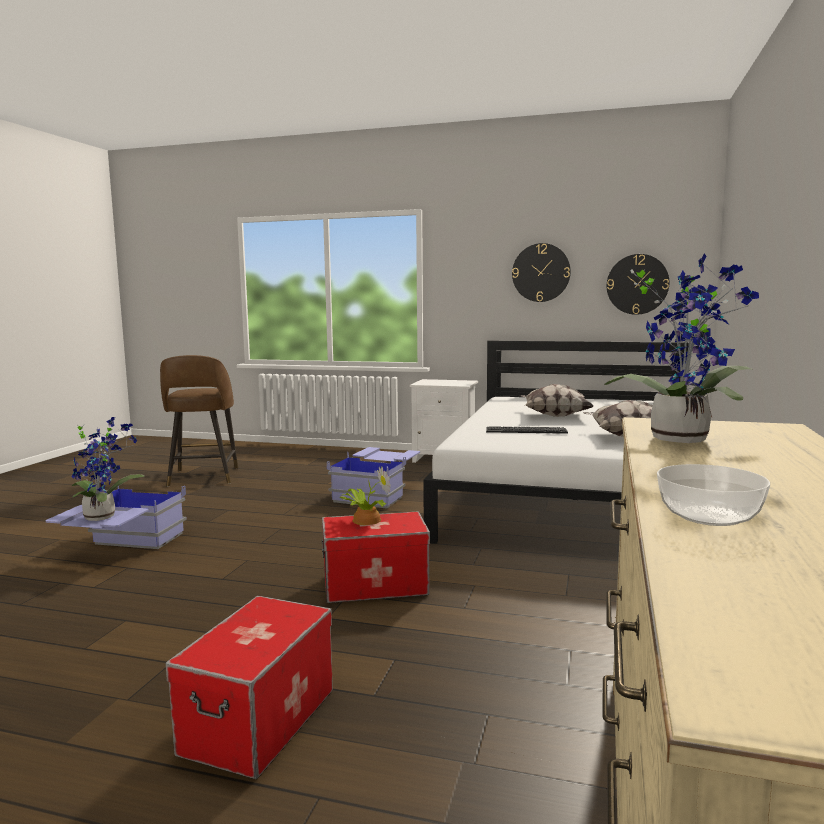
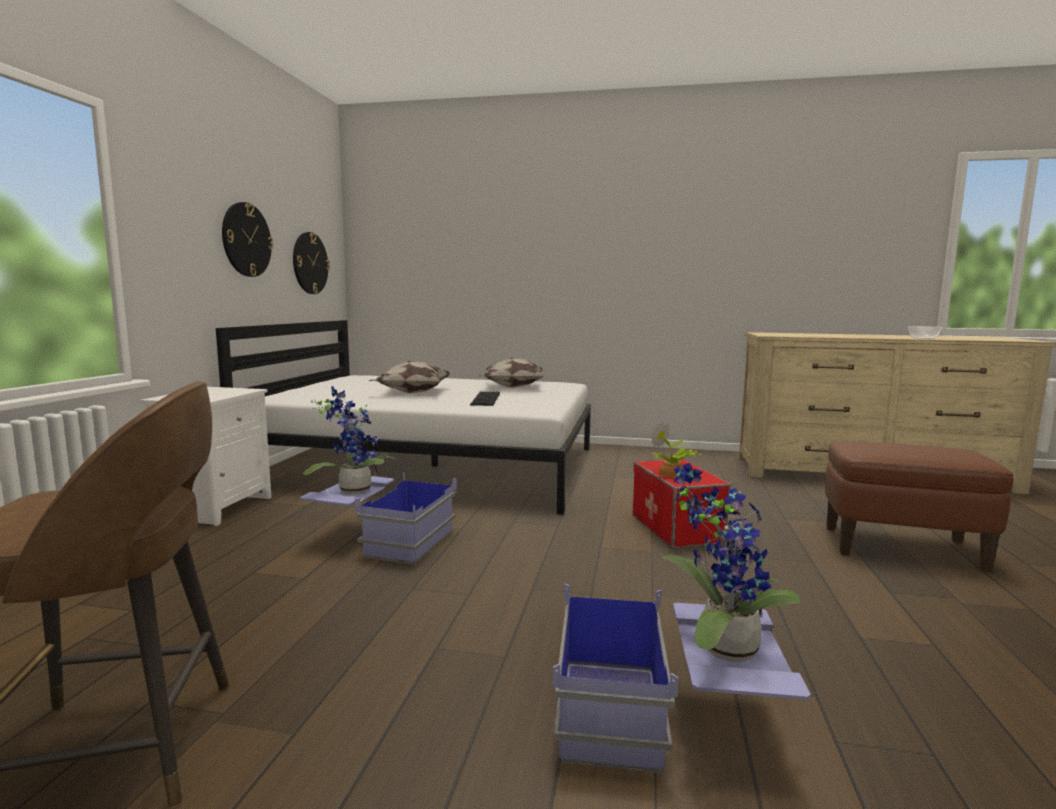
camera: 95 degrees left, 0 degrees up
storage box [166,596,333,779] -> brown ottoman [825,441,1014,572]
potted plant [604,254,759,443] -> potted plant moved to [303,386,398,494]

